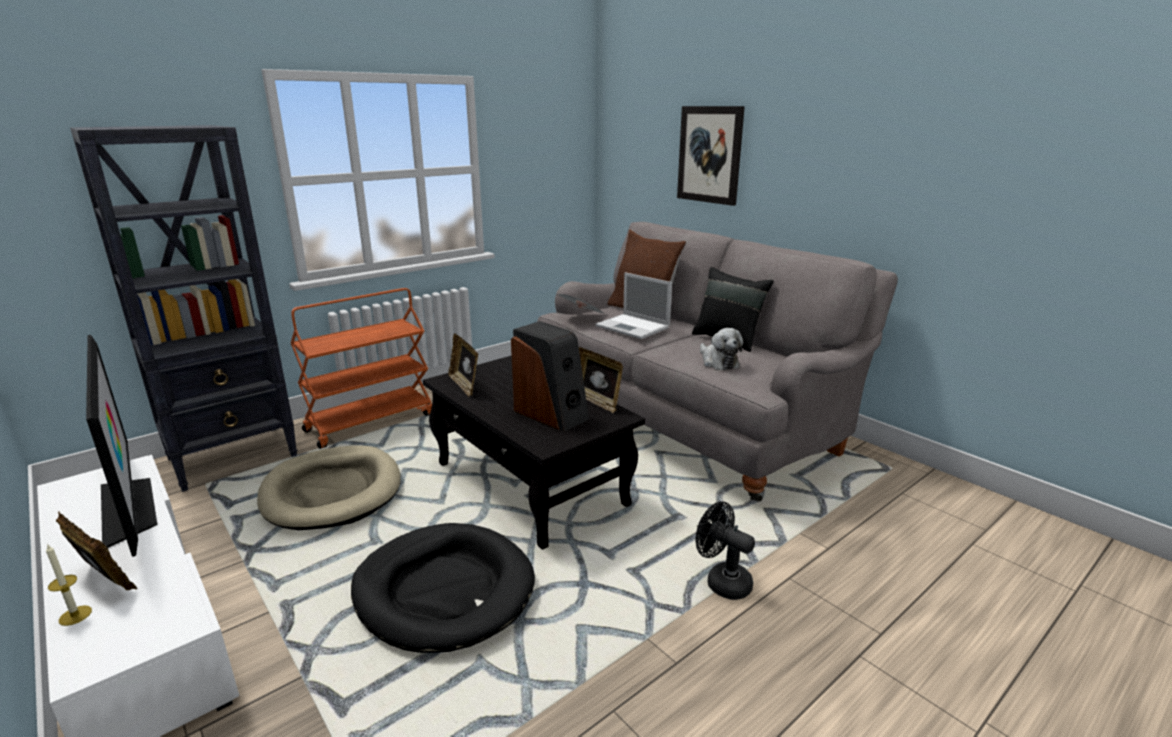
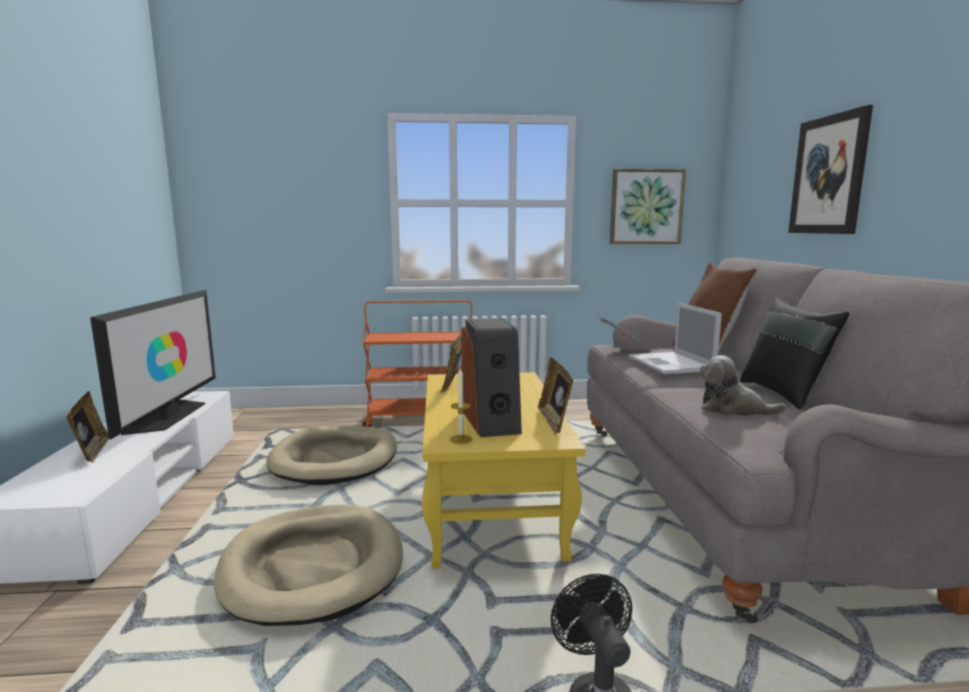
camera: 35 degrees right, 10 degrees down
candle [46,544,92,626] -> candle moved to [450,367,472,444]
black bookcase [70,125,298,492] -> none
black dog bed [351,523,535,653] -> beige dog bed [214,505,403,626]
black coffee table [423,355,645,550] -> yellow coffee table [422,372,585,568]
plush toy [700,328,743,371] -> plush toy turned 105 degrees clockwise [699,355,787,416]
none -> picture [610,169,686,244]

